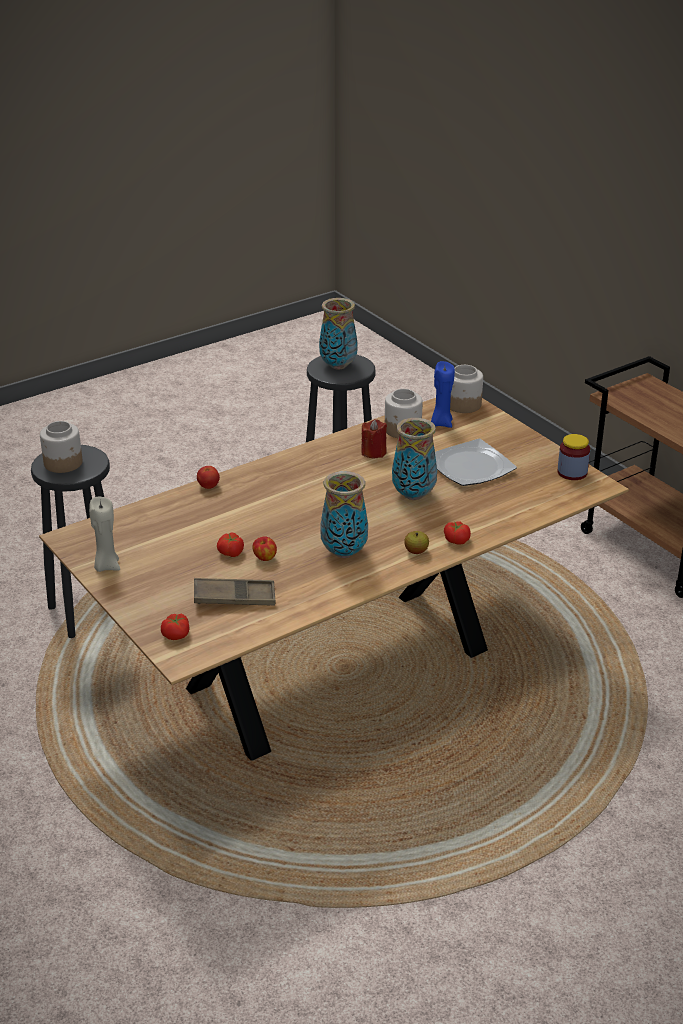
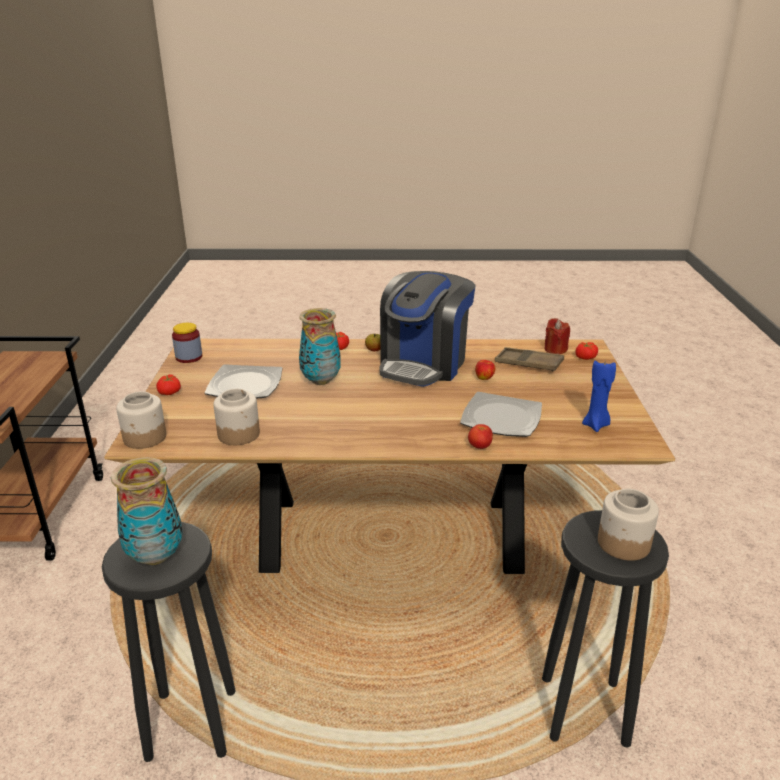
camera: 145 degrees left, 5 degrees down
beige candle [89,497,120,572] -> none
tomato [217,532,244,557] -> tomato moved to [156,374,181,395]
vase [320,471,368,558] -> coffee machine [380,271,476,387]
red candle [361,419,387,458] -> red candle moved to [544,318,570,354]
blue candle [431,361,455,428] -> blue candle moved to [582,359,616,432]
none -> plate [460,392,542,437]

